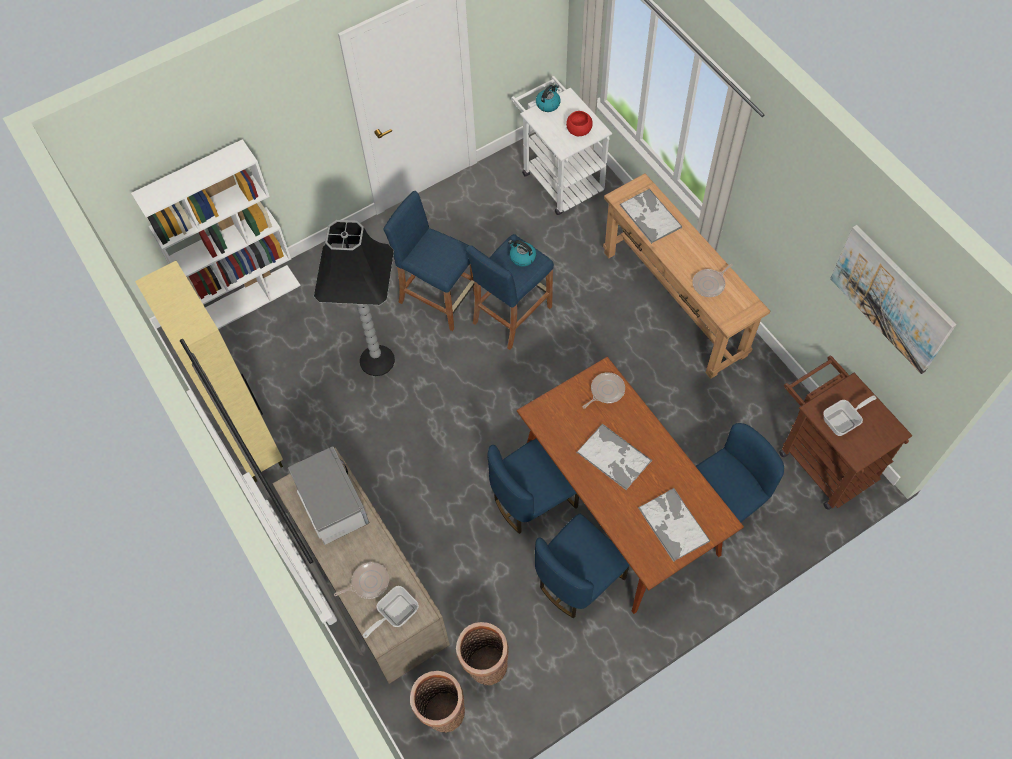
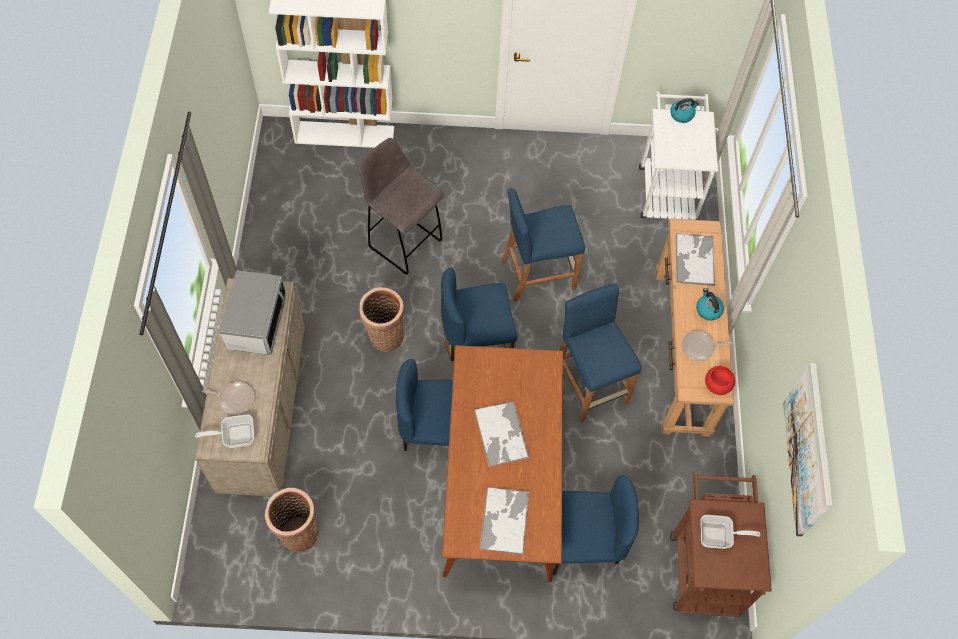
camera: 30 degrees right, 0 degrees up
beige cabinet [135,261,283,482] -> none
black floor lamp [314,220,395,376] -> grey stool [358,138,444,275]
blue stool [384,191,475,331] -> blue stool moved to [560,283,642,422]
basket [410,671,465,732] -> basket moved to [359,287,404,352]
kettle [508,240,536,267] -> kettle moved to [696,288,724,321]
blue chair [535,514,630,618] -> blue chair moved to [441,267,517,361]
red bowl [566,111,593,136] -> red bowl moved to [705,366,735,395]
frying pan [583,372,625,409] -> none

